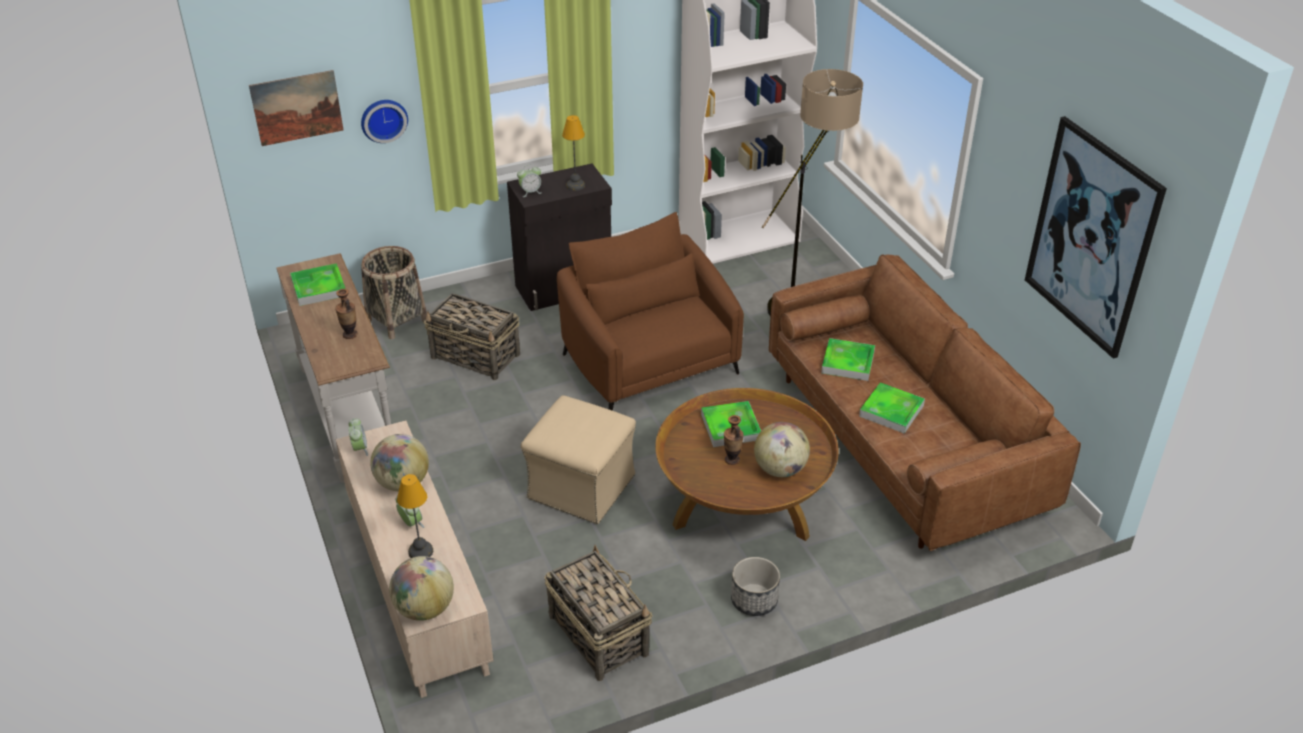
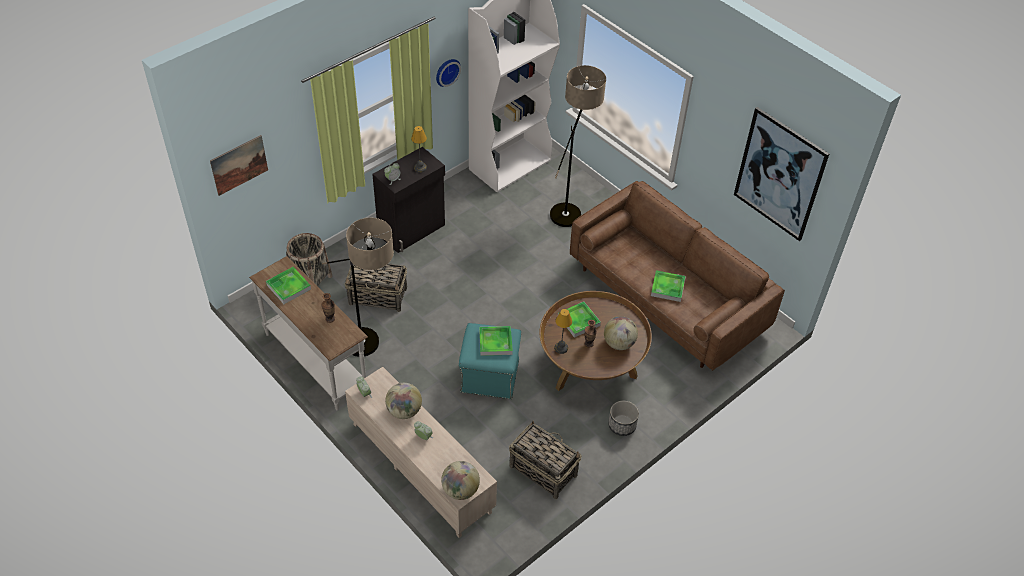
camera: 20 degrees left, 10 degrees up
wall clock [361,100,408,143] -> wall clock moved to [436,59,461,87]
table lamp [397,474,433,558] -> table lamp moved to [554,309,572,354]
beige ottoman [521,395,636,524] -> turquoise ottoman [459,323,521,399]
brown armchair [557,212,744,411] -> none
tray [821,338,875,381] -> tray moved to [479,326,513,356]
none -> floor lamp [322,217,394,357]

